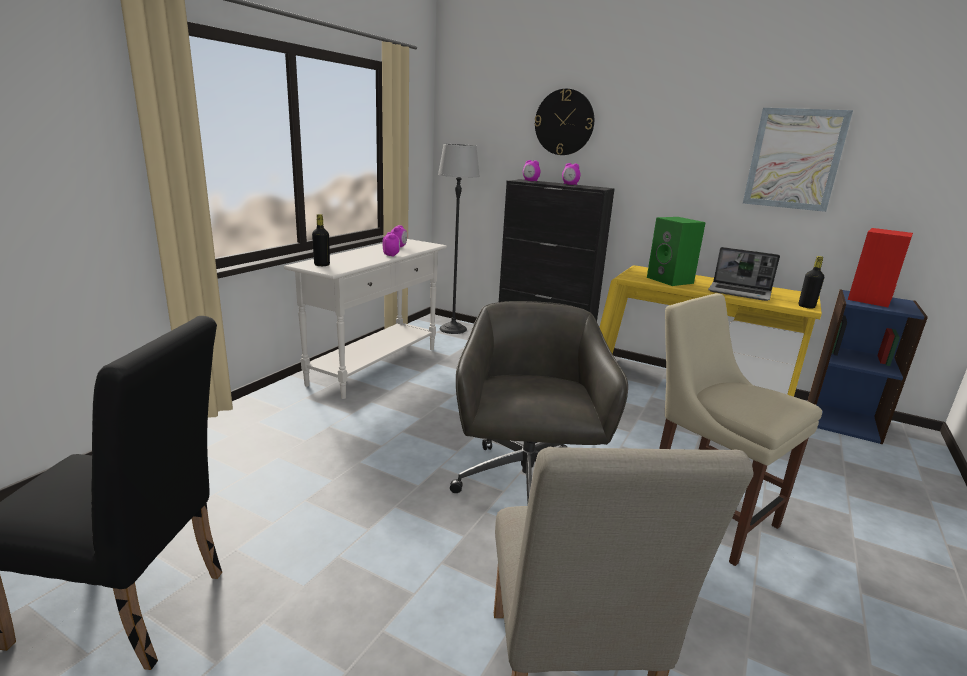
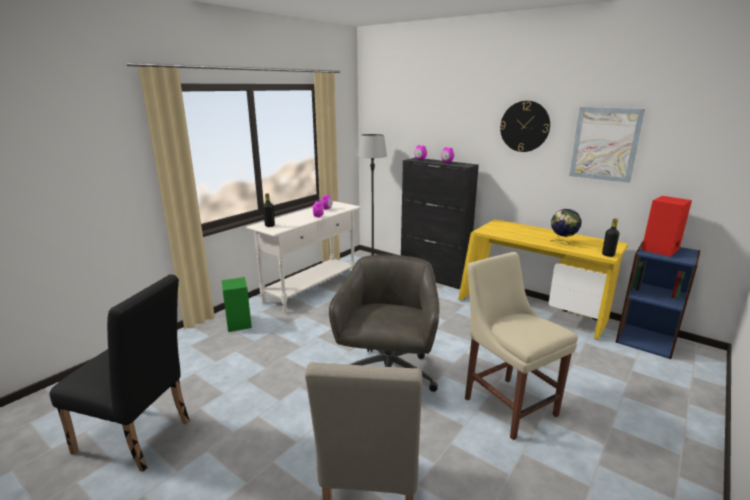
camera: 10 degrees right, 0 degrees up
wall clock [535,89,594,155] -> wall clock moved to [500,101,550,152]
green speaker [647,217,706,286] -> green speaker moved to [222,277,252,332]
laptop [708,247,780,301] -> globe [550,209,582,245]

